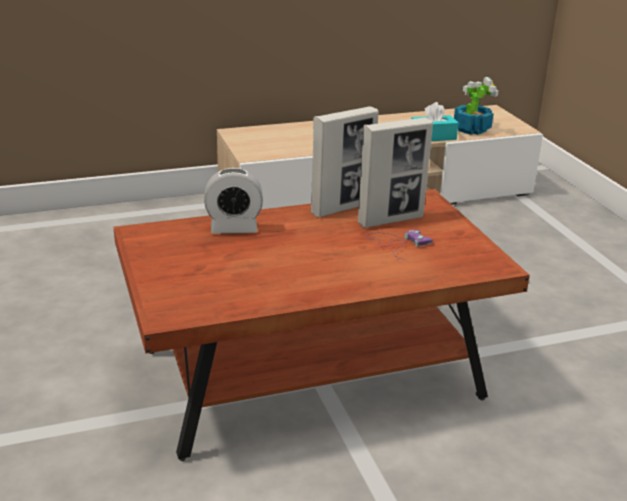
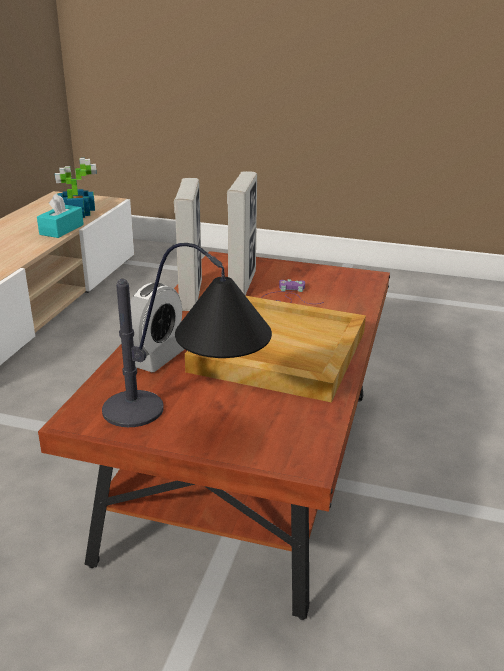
camera: 55 degrees left, 0 degrees up
none -> table lamp [102,243,272,427]
none -> beige tray [185,296,366,403]

